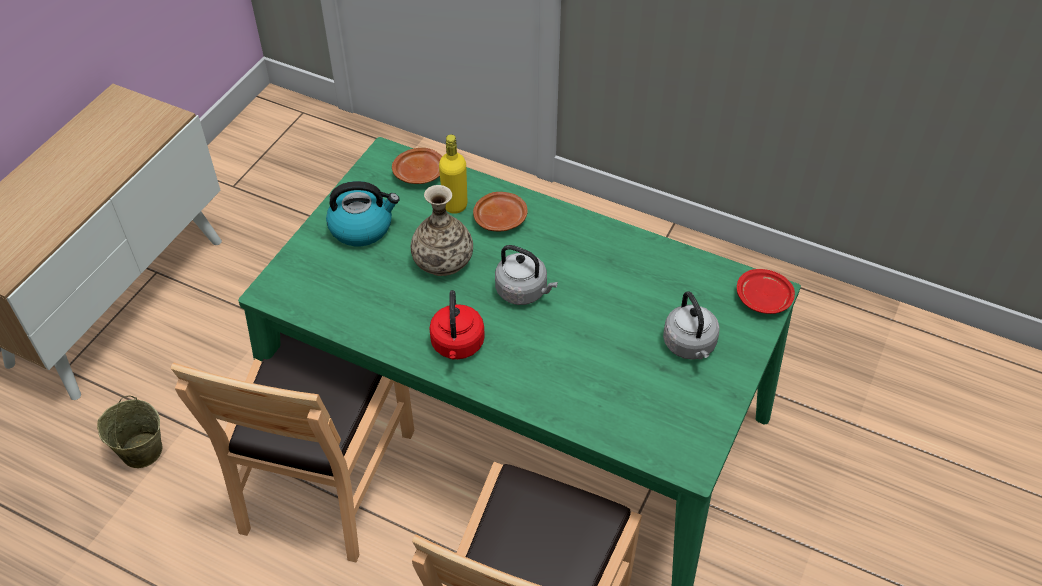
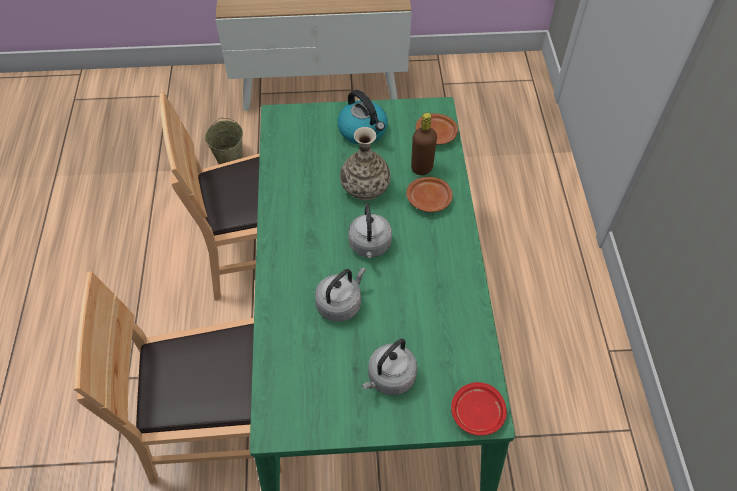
camera: 60 degrees right, 5 degrees up
red kettle [429,290,485,360] -> none
yellow bottle [439,134,468,214] -> brown bottle [411,113,437,175]
none -> grey kettle [315,267,366,322]

